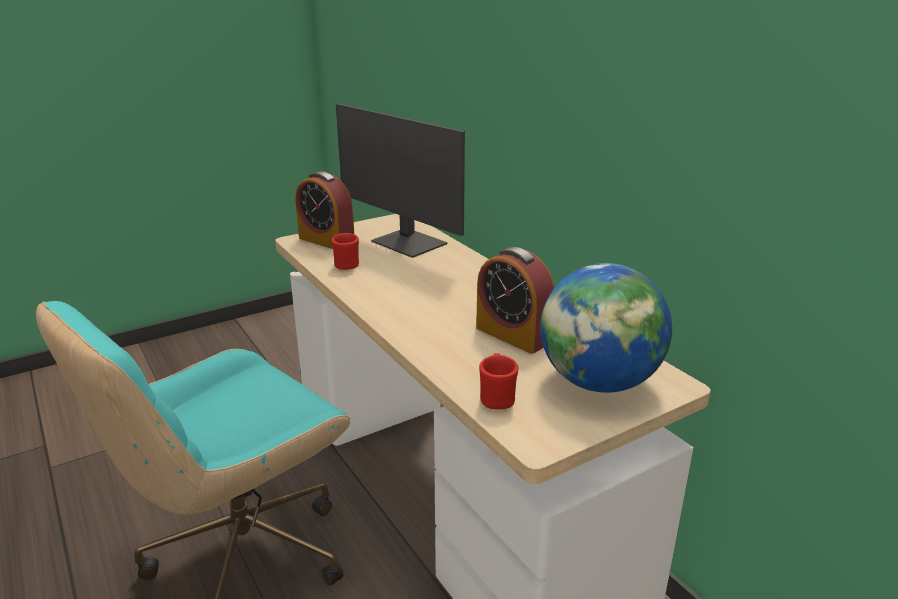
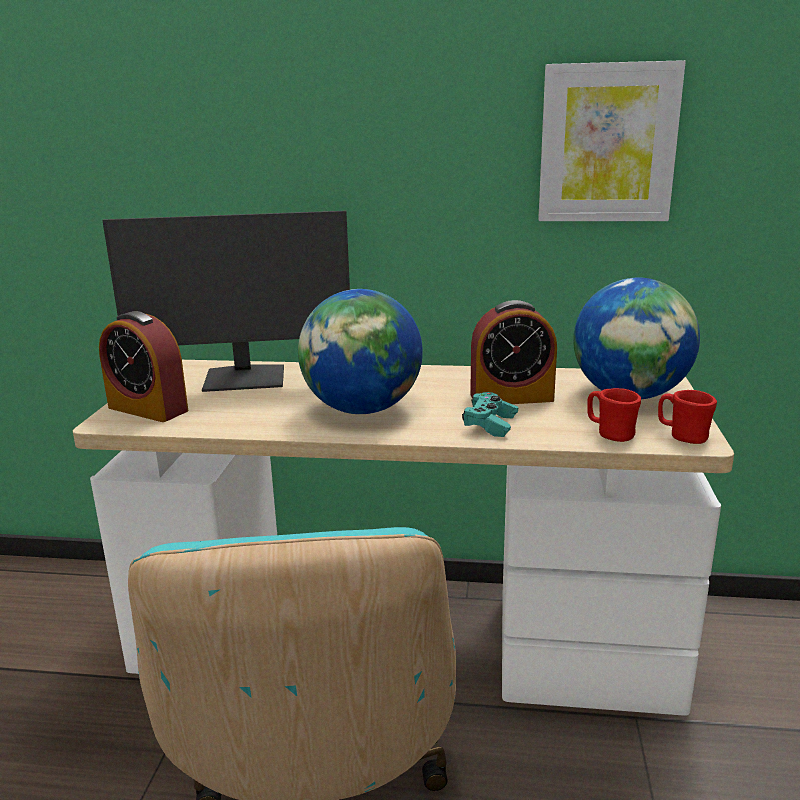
camera: 50 degrees left, 5 degrees down
alarm clock [296,171,354,249] -> alarm clock turned 45 degrees clockwise [99,311,188,422]
red mug [331,233,359,270] -> red mug moved to [658,390,717,444]
none -> globe [298,289,423,414]
none -> turquoise game controller [462,392,518,437]
none -> picture [538,60,686,221]

